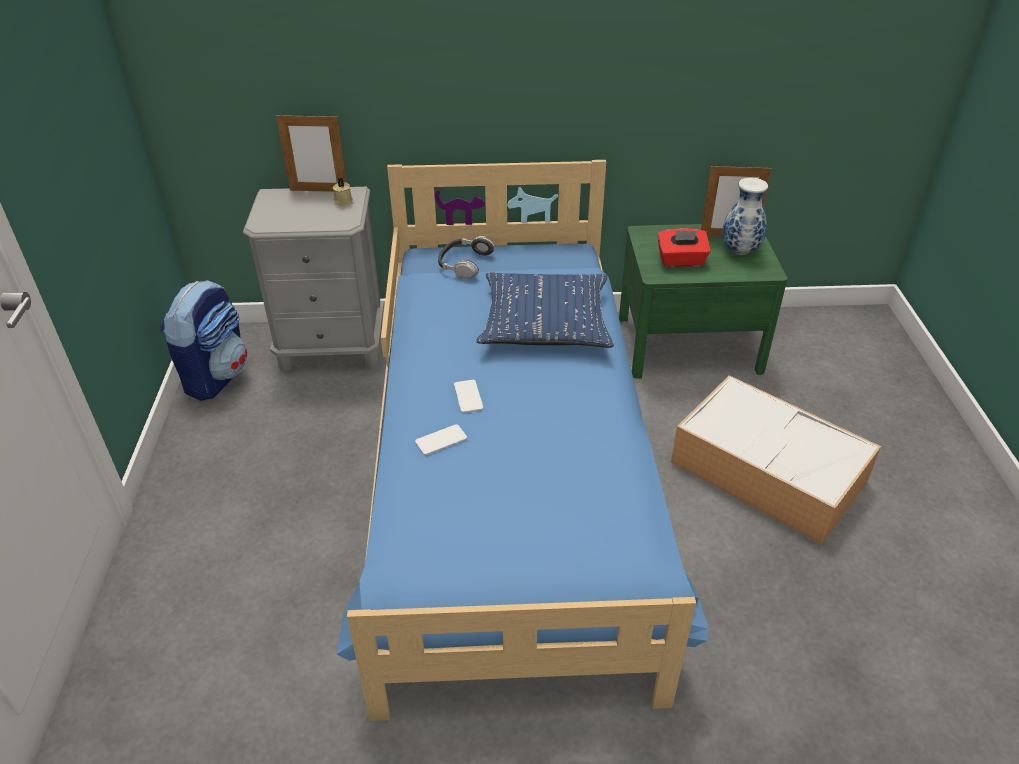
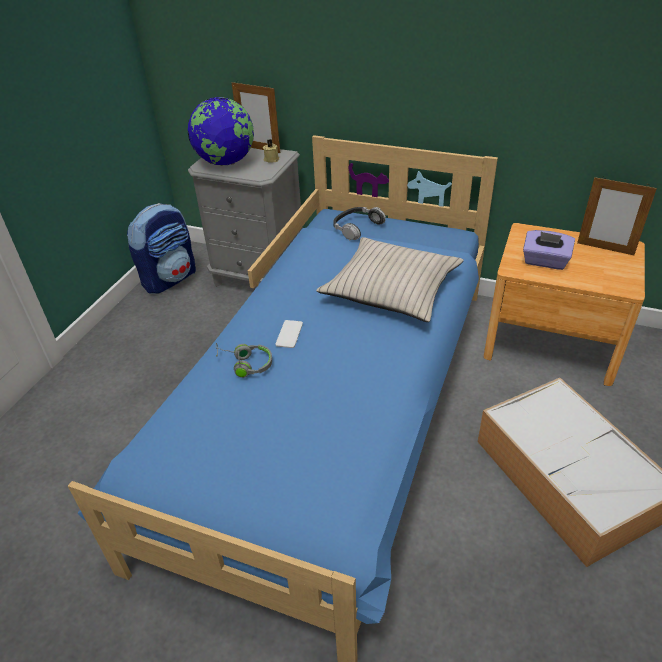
camera: 25 degrees right, 0 degrees up
phone [415,424,467,455] -> grey headphones [216,343,272,378]
blue pillow [476,273,614,348] -> beige pillow [316,237,464,322]
green nightstand [619,224,787,379] -> brown nightstand [484,223,645,386]
red tissue box [657,228,711,267] -> purple tissue box [523,230,575,270]
vase [722,178,768,255] -> none
none -> globe [188,97,254,166]

